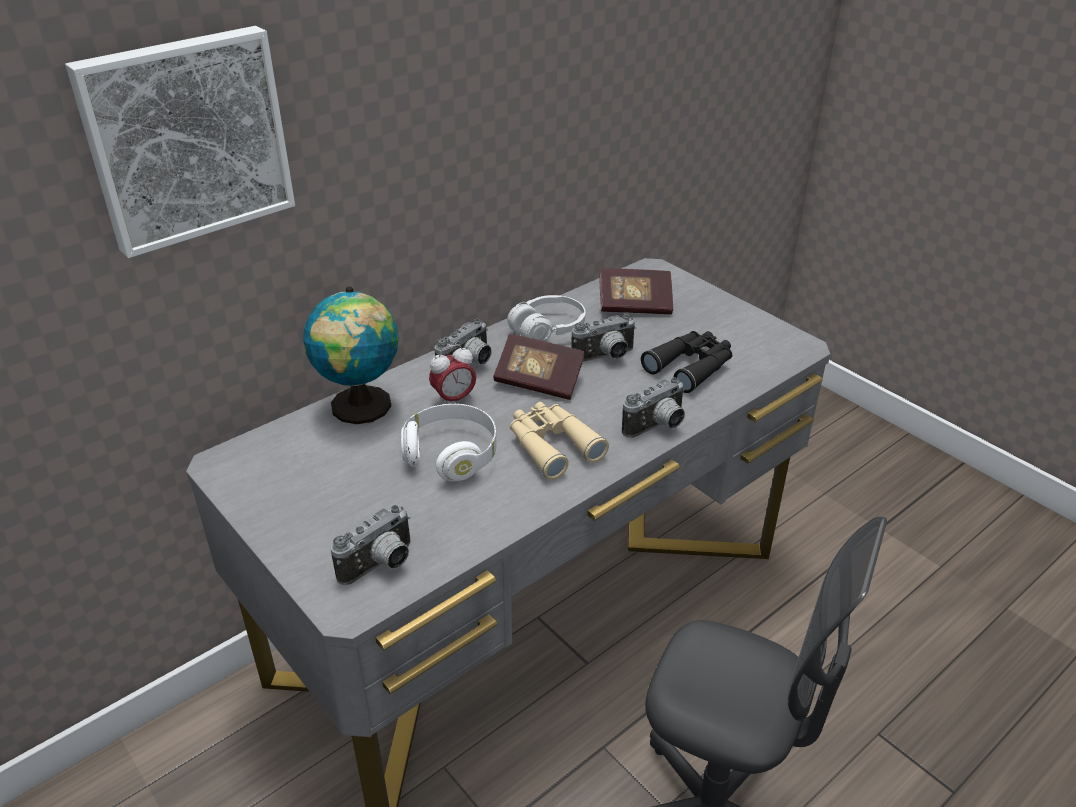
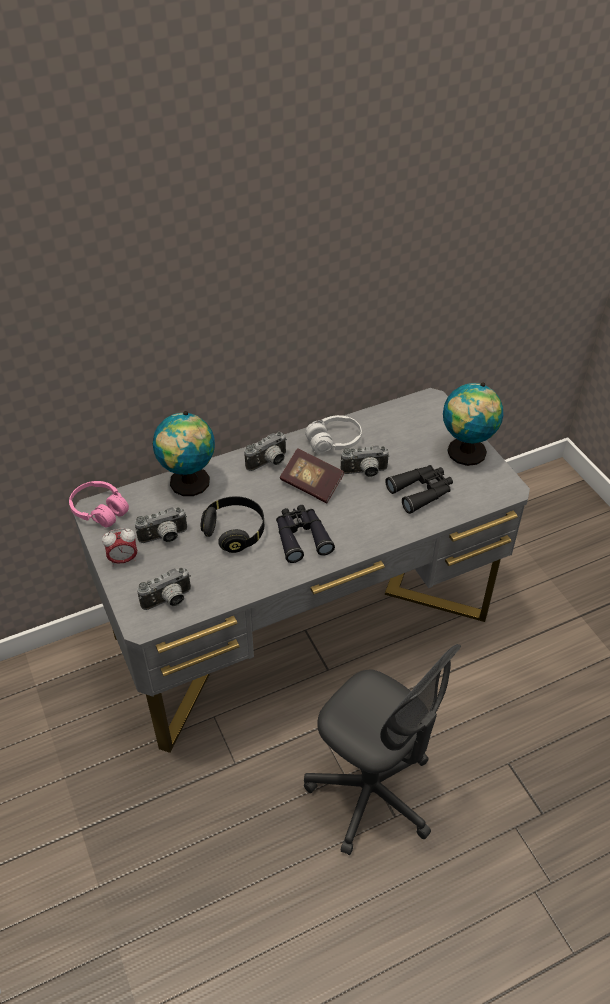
camera: 15 degrees right, 10 degrees up
picture [65,26,295,258] -> none
white headphones [401,404,496,481] -> black headphones [201,496,264,553]
alarm clock [429,344,476,404] -> alarm clock moved to [102,528,137,566]
beige binoculars [510,402,609,480] -> black binoculars [276,505,335,563]
book [599,268,673,314] -> none
camera [622,377,685,438] -> camera moved to [135,507,187,543]
none -> pink headphones [69,481,129,527]
none -> globe [443,383,503,466]

